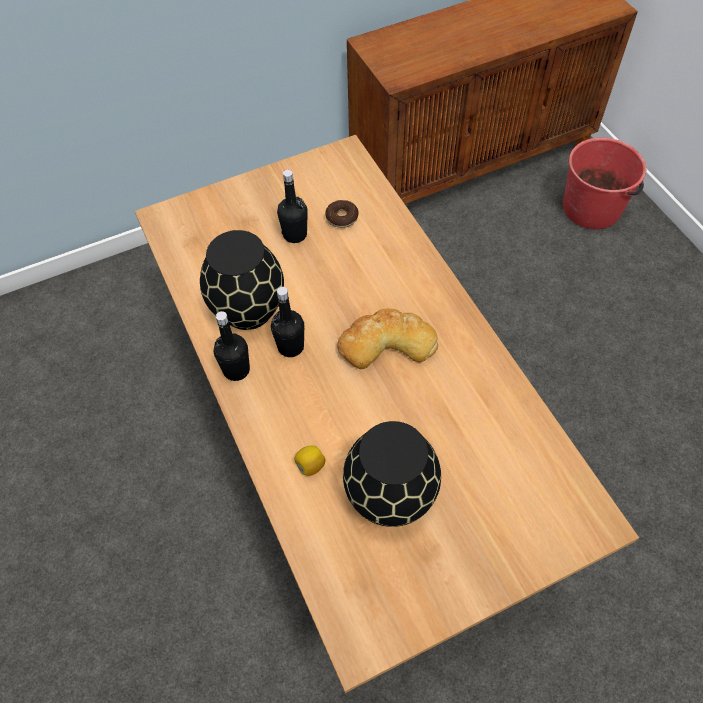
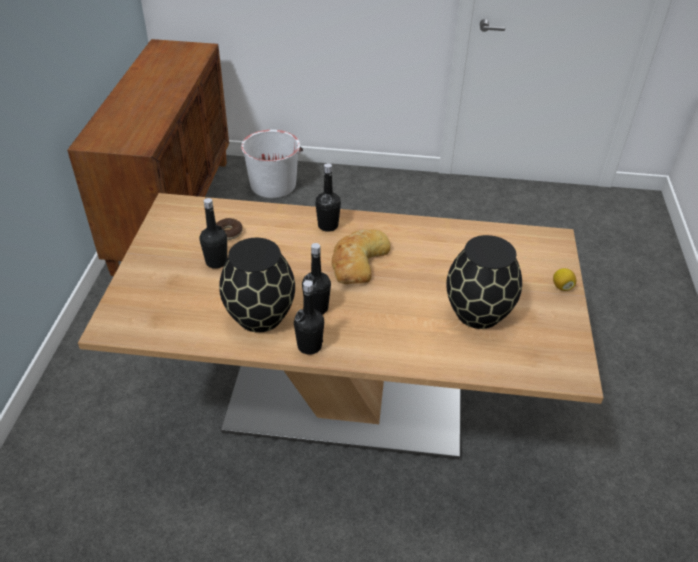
camera: 60 degrees left, 15 degrees down
lemon [295,446,326,476] -> lemon moved to [553,268,576,291]
red bucket [563,137,646,229] -> white bucket [241,130,303,198]
none -> black bottle [315,163,341,232]

